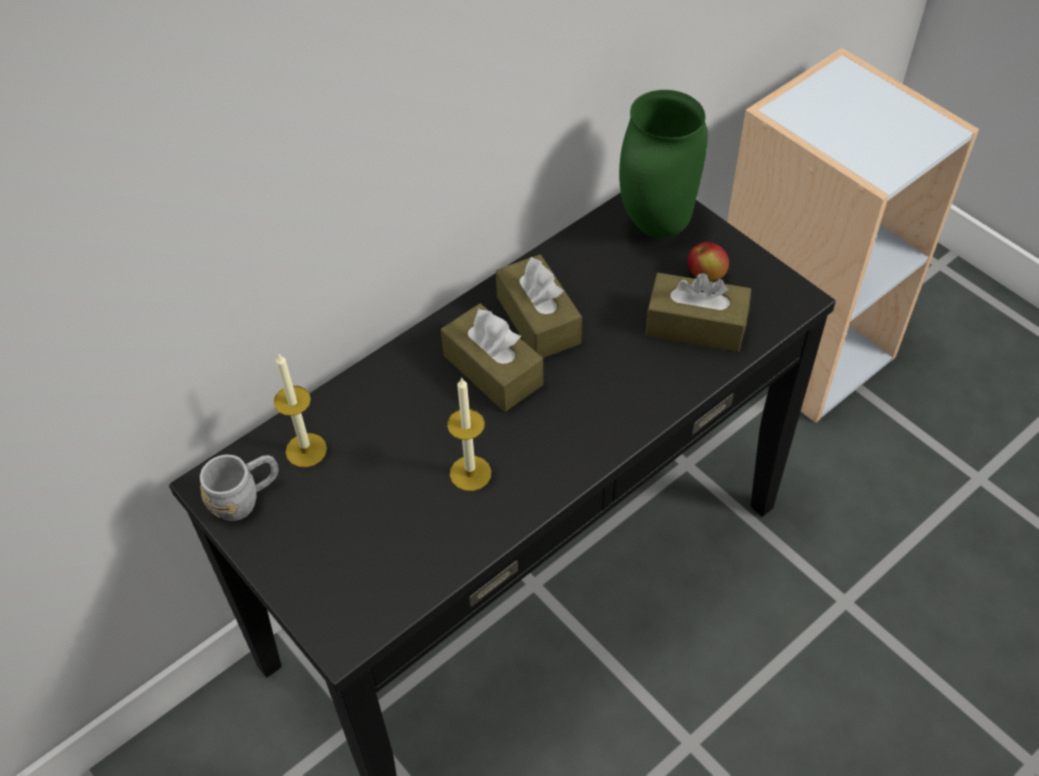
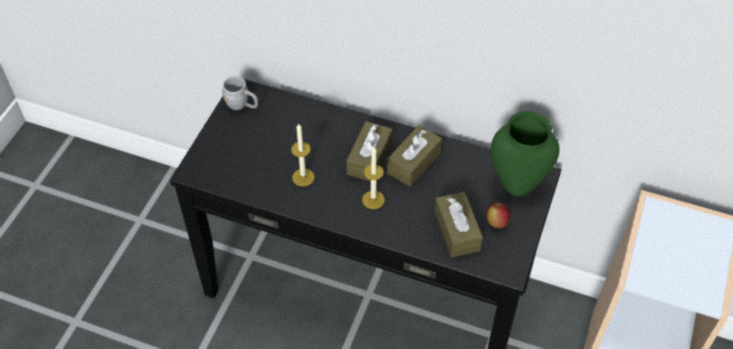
camera: 60 degrees right, 0 degrees up
candle [274,354,327,467] -> candle moved to [362,147,385,209]

